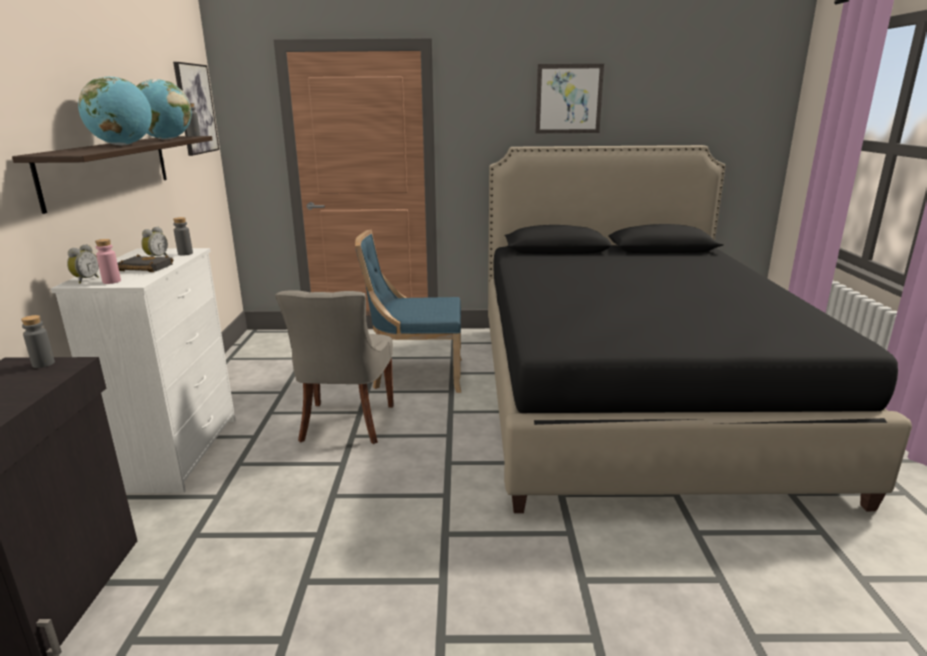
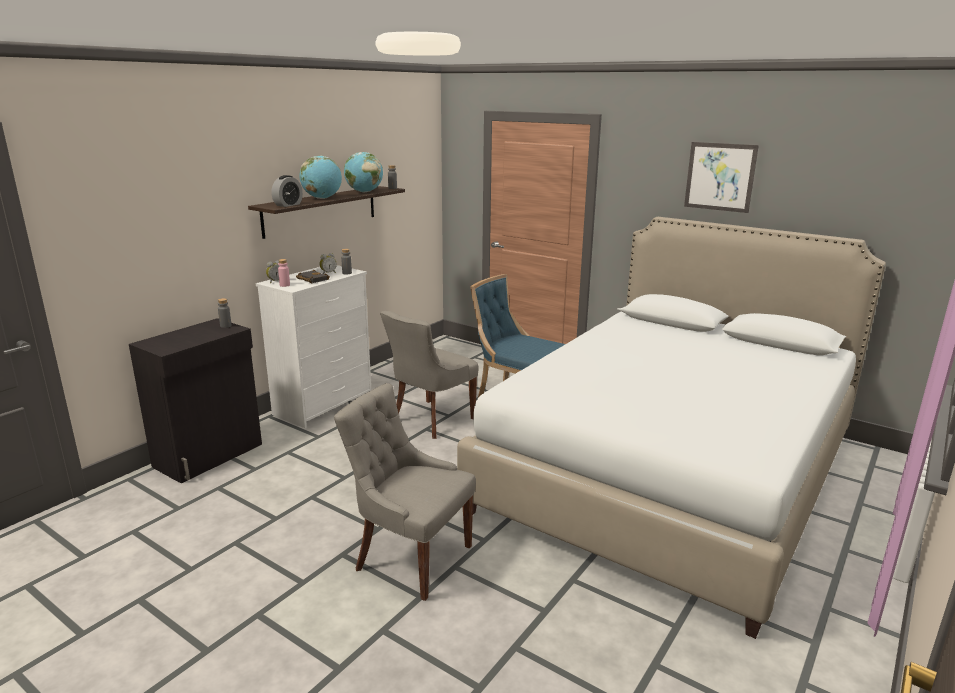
camera: 35 degrees right, 0 degrees up
picture [173,62,219,156] -> none
black bed [488,145,912,513] -> white bed [457,217,886,639]
none -> alarm clock [271,175,303,207]
none -> grey chair [334,383,476,601]

